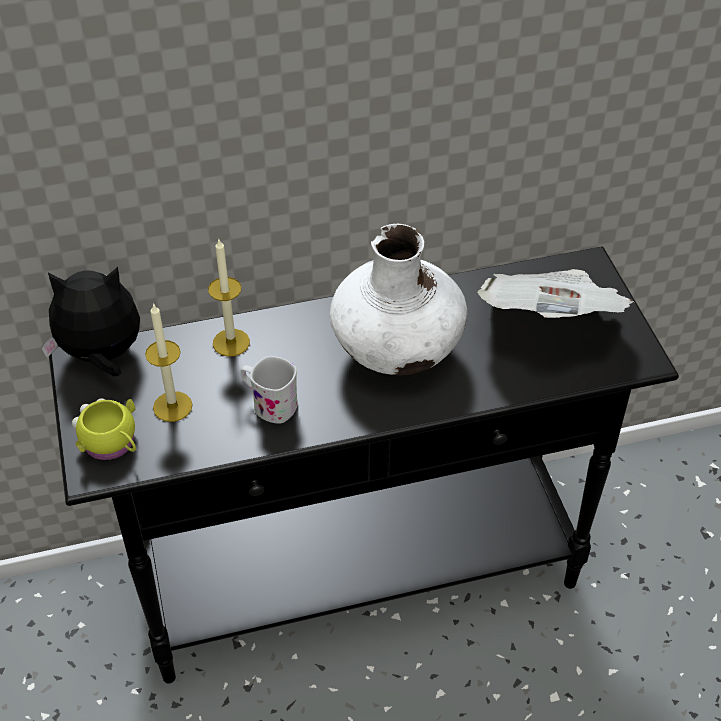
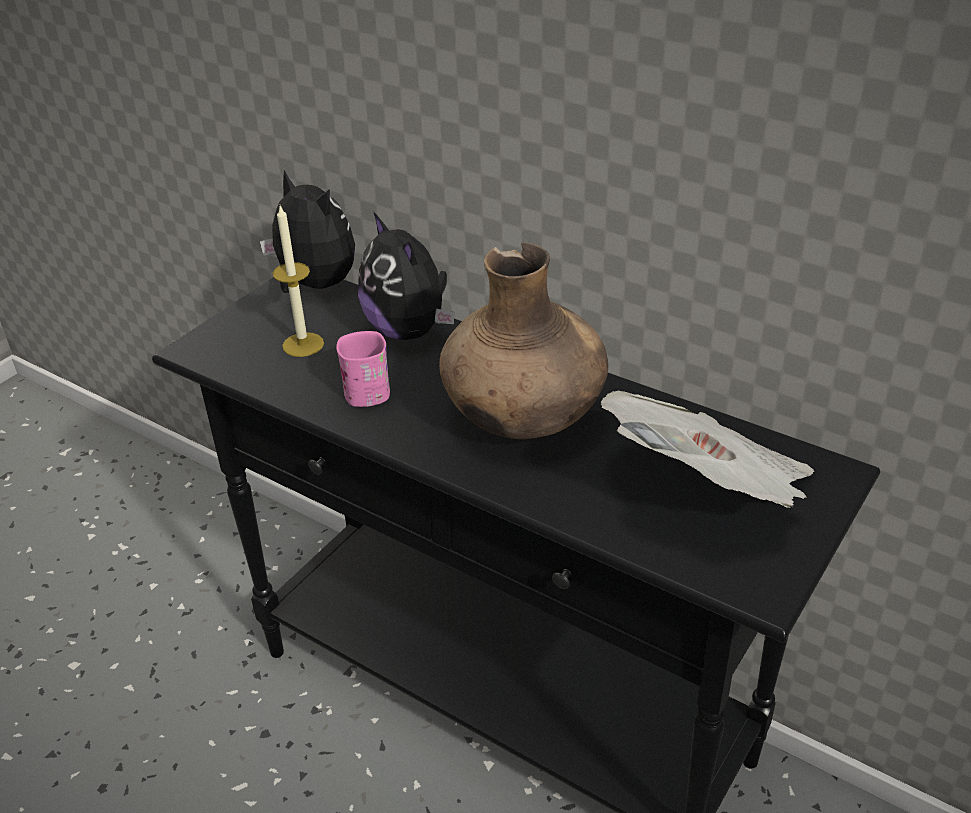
camera: 50 degrees right, 10 degrees down
yellow mug [72,398,136,460] -> none
candle [208,240,250,356] -> plush toy [358,213,454,340]
white mug [241,356,298,424] -> pink mug [336,331,390,407]
white vase [329,224,467,375] -> brown vase [439,242,608,439]

